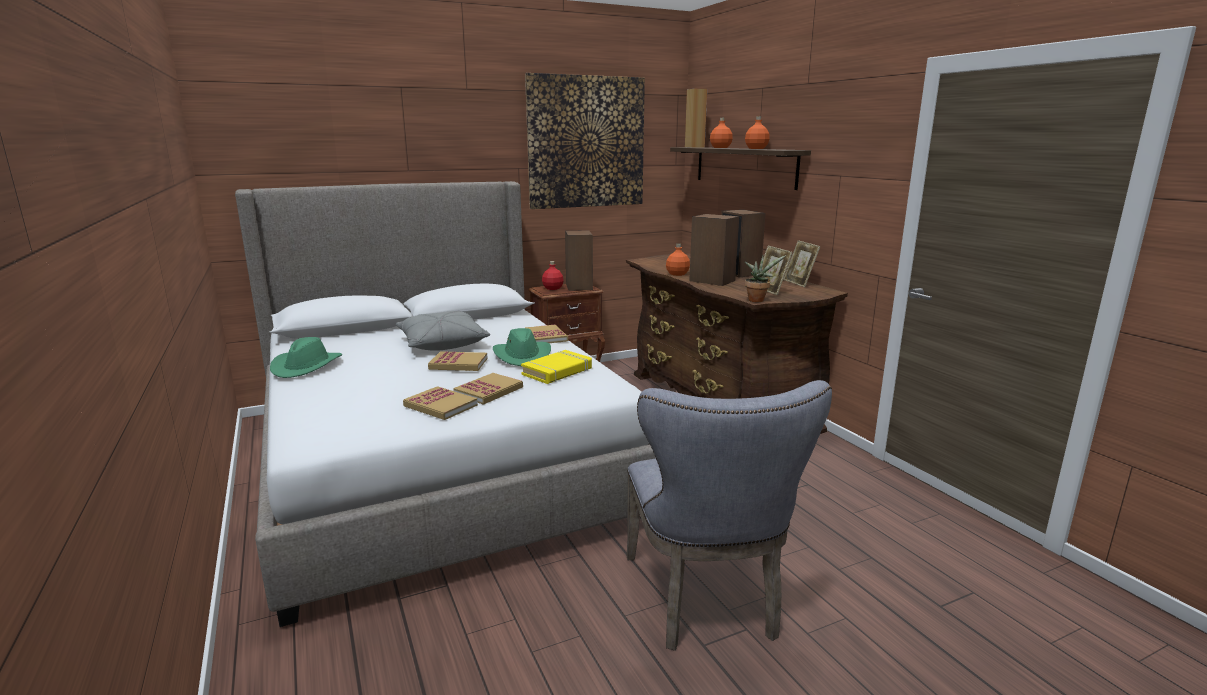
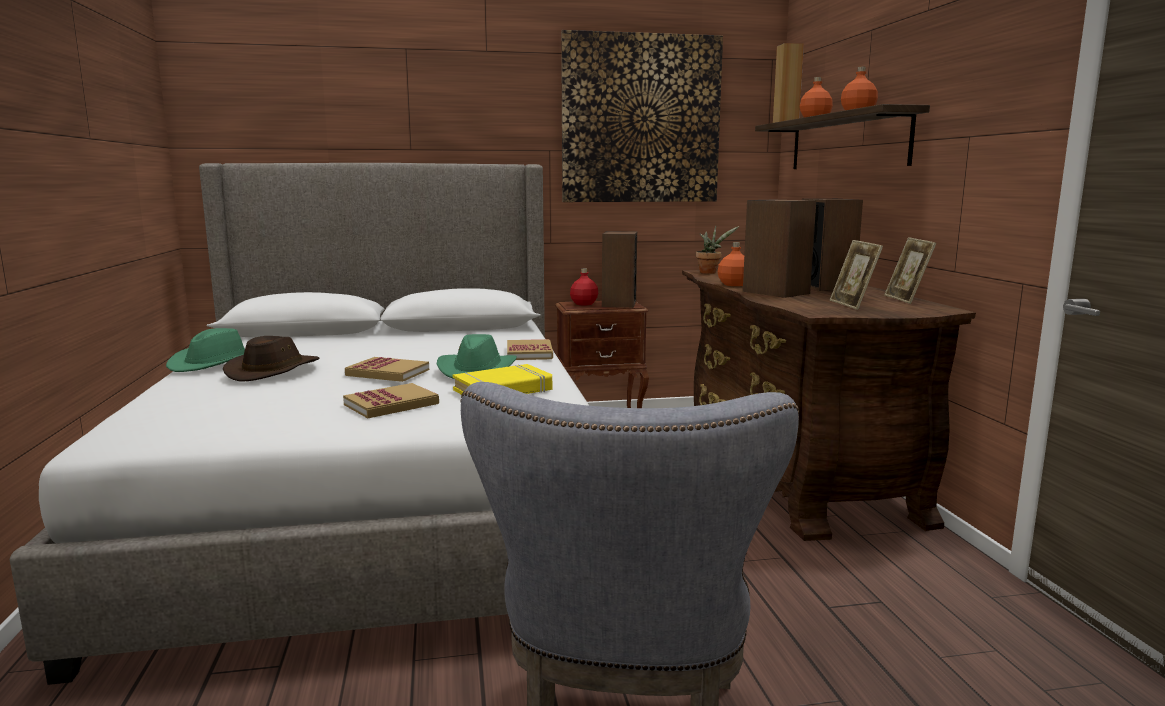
camera: 15 degrees right, 5 degrees down
grey pillow [396,311,490,351] -> none
book [403,386,478,420] -> none
potted plant [744,255,786,302] -> potted plant moved to [696,226,739,274]
none -> brown hat [223,336,320,382]

